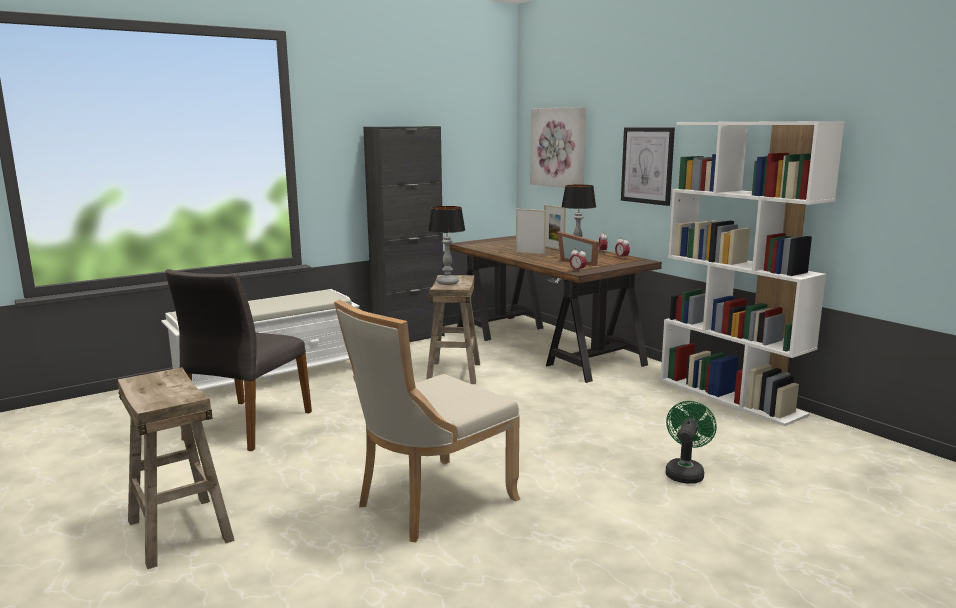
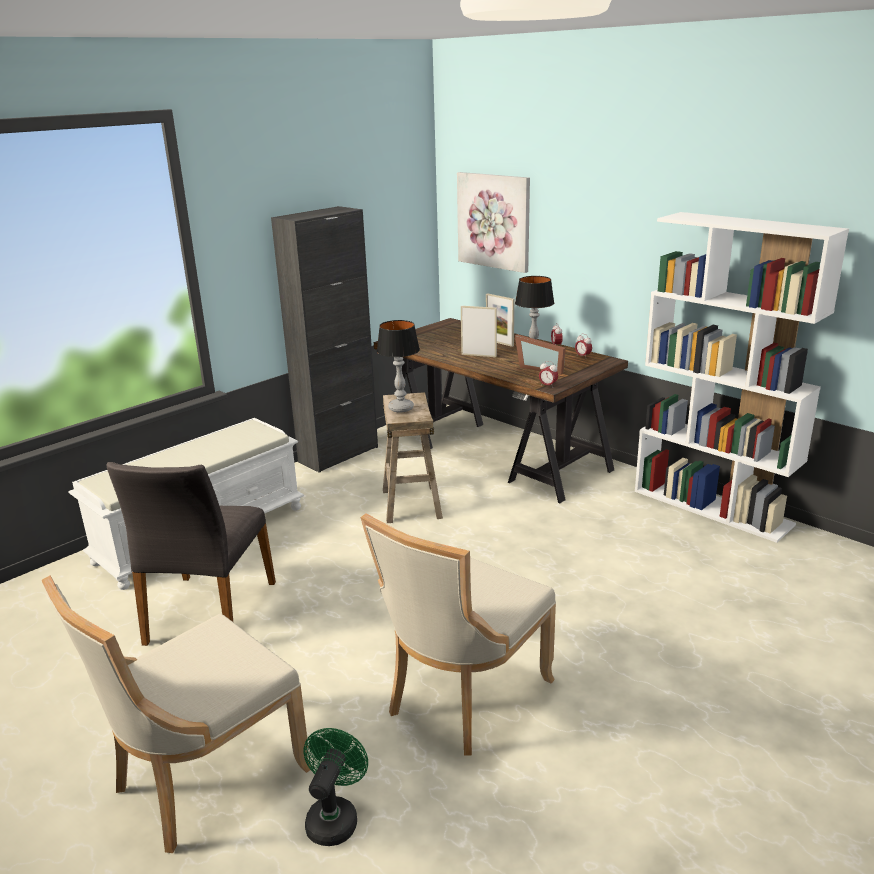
camera: 10 degrees left, 10 degrees up
beige stool [118,367,235,569] -> beige chair [42,575,313,853]
picture [621,128,675,206] -> none
green fan [666,401,717,484] -> green fan moved to [303,728,368,846]

